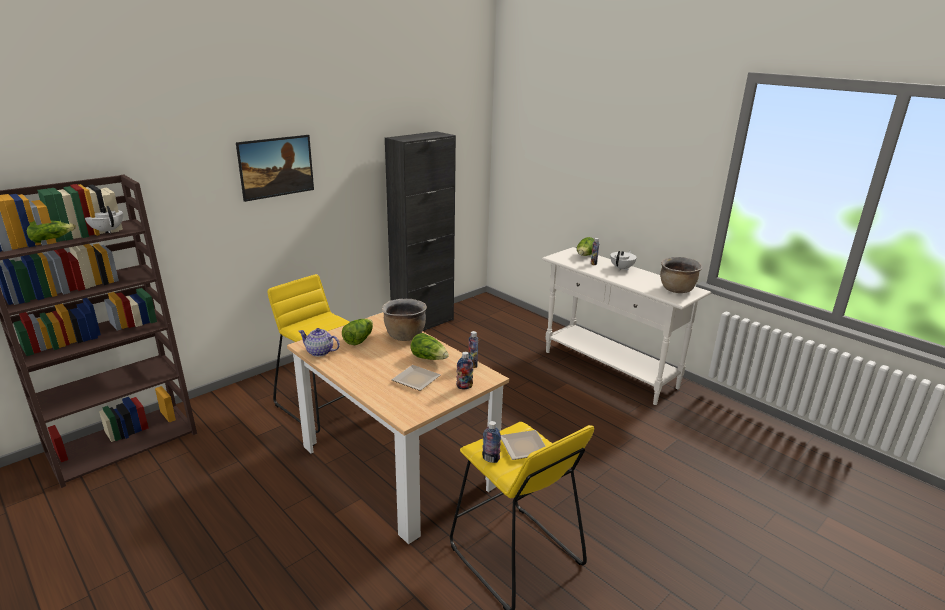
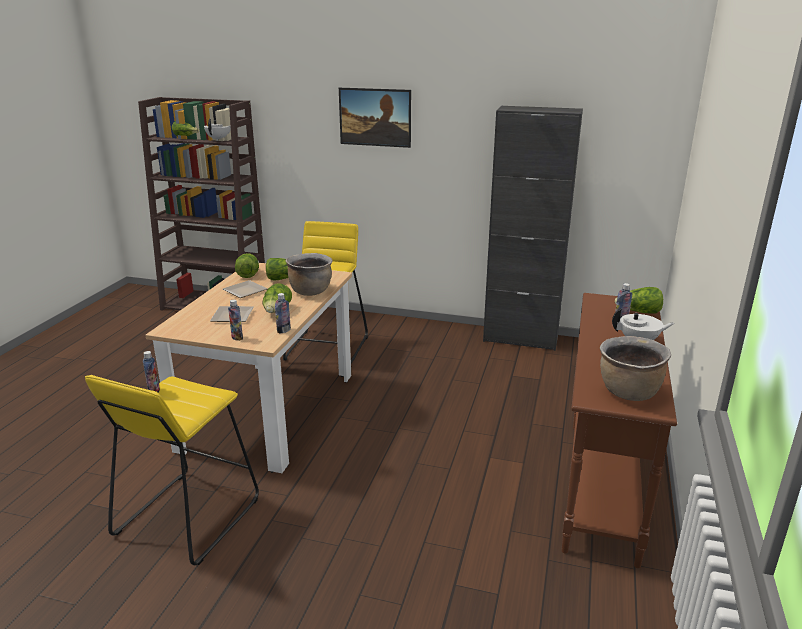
camera: 60 degrees right, 0 degrees up
teapot [298,328,340,357] -> lettuce [235,253,259,278]
plate [501,430,545,460] -> plate moved to [222,280,268,298]
white console table [542,247,711,405] -> brown console table [561,293,677,568]

